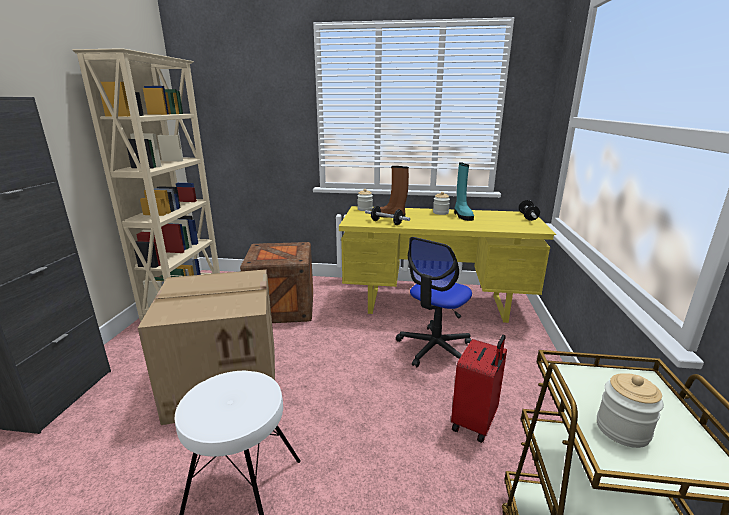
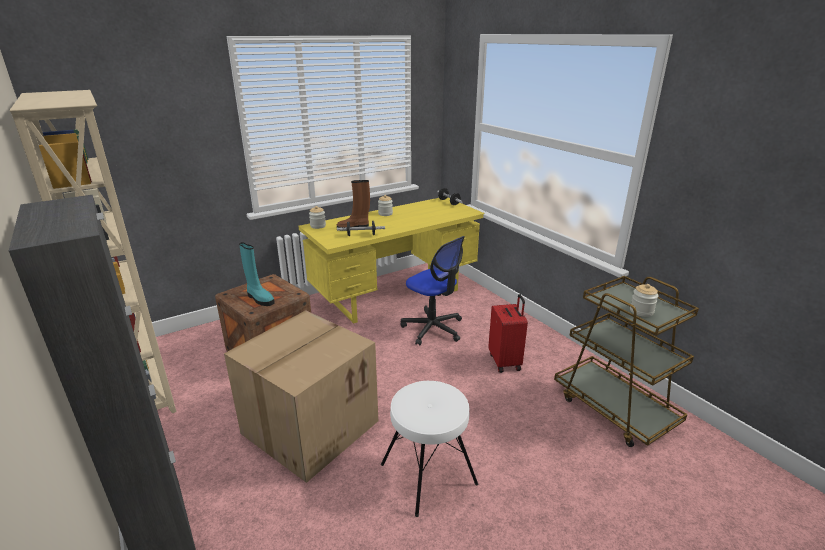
camera: 40 degrees left, 5 degrees up
office chair [396,237,472,367] -> office chair turned 45 degrees counterclockwise [400,236,465,346]
turquoise boot [454,162,474,221] -> turquoise boot moved to [239,242,275,306]

